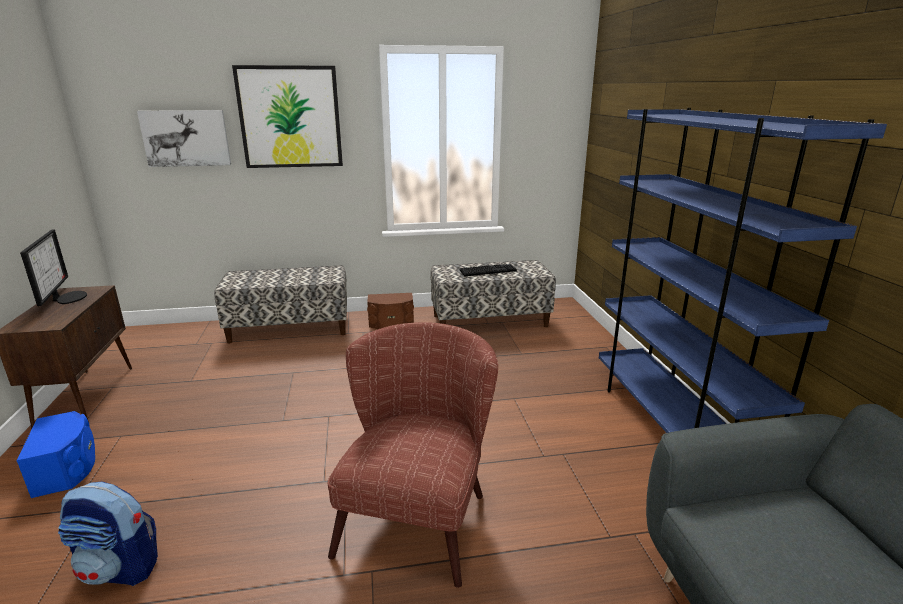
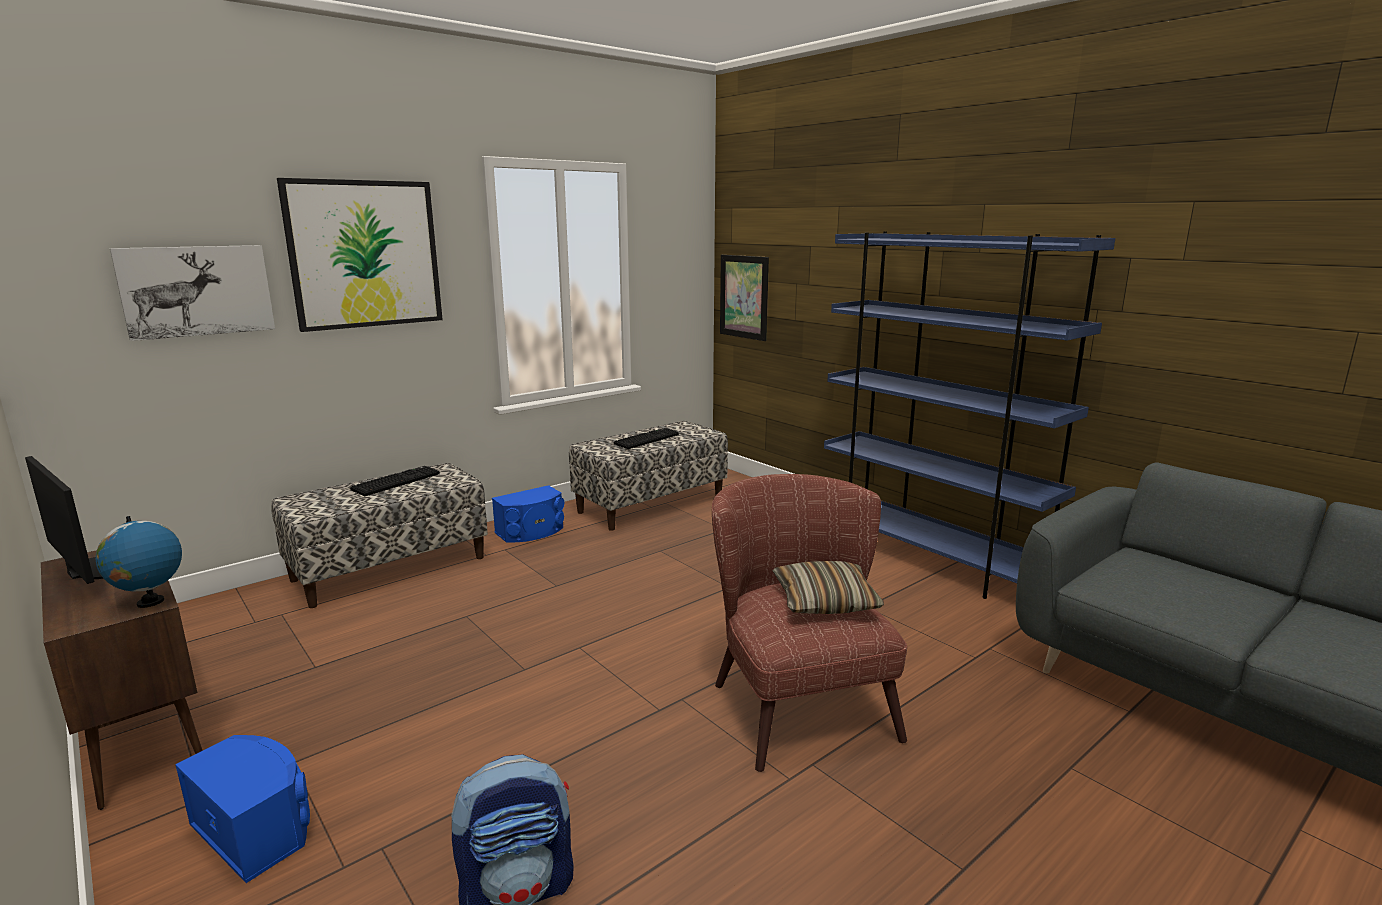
camera: 30 degrees left, 5 degrees down
brown speaker [367,293,414,329] -> blue speaker [492,485,564,542]
none -> globe [96,516,182,608]
none -> keyboard [350,466,439,496]
none -> picture [720,255,769,341]
none -> pillow [772,561,884,614]

